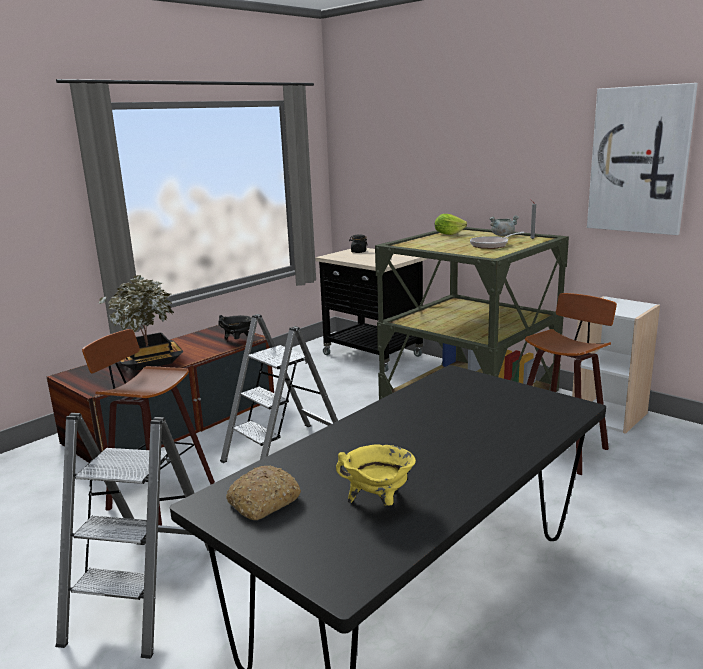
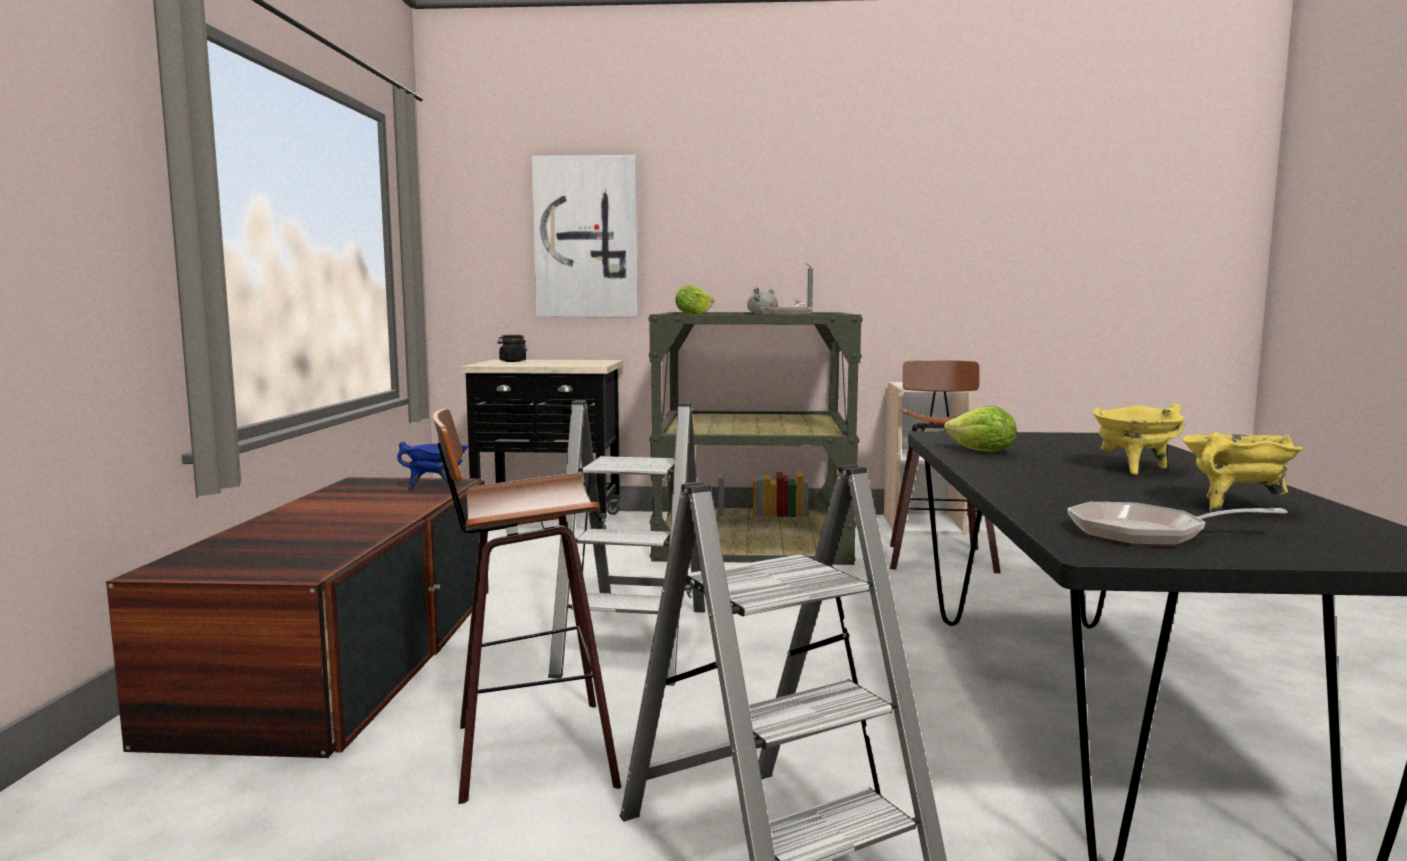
camera: 40 degrees left, 10 degrees down
potted plant [99,275,183,371] -> none
black cooking pot [218,315,252,341] -> blue cooking pot [397,442,469,490]
bread [226,466,301,520] -> frying pan [1067,502,1288,547]
picture [587,83,698,235] -> picture moved to [531,155,638,317]
none -> lettuce [944,406,1017,452]
none -> yellow cooking pot [1093,404,1184,475]

